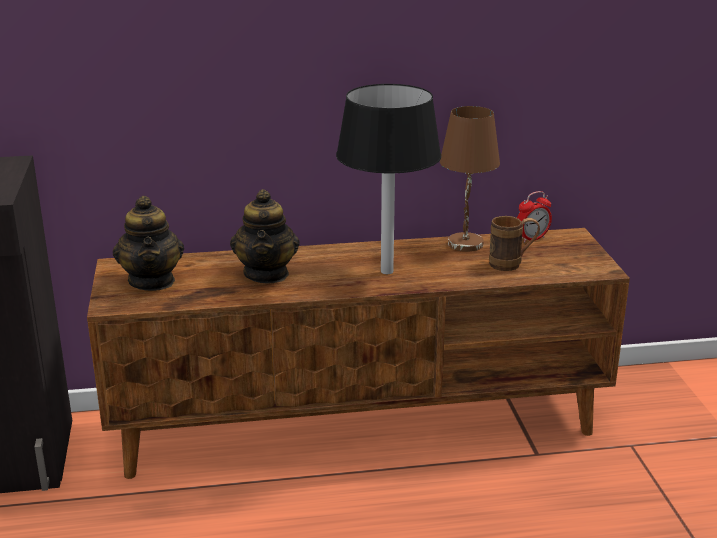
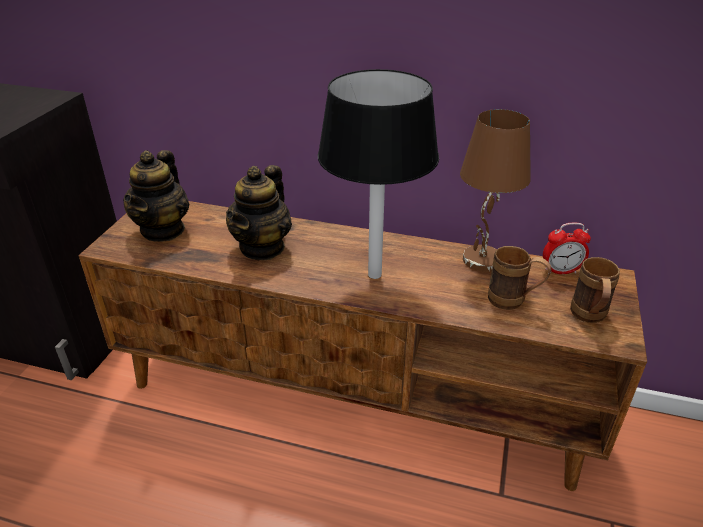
camera: 25 degrees right, 10 degrees up
none -> brown mug [570,257,620,323]

